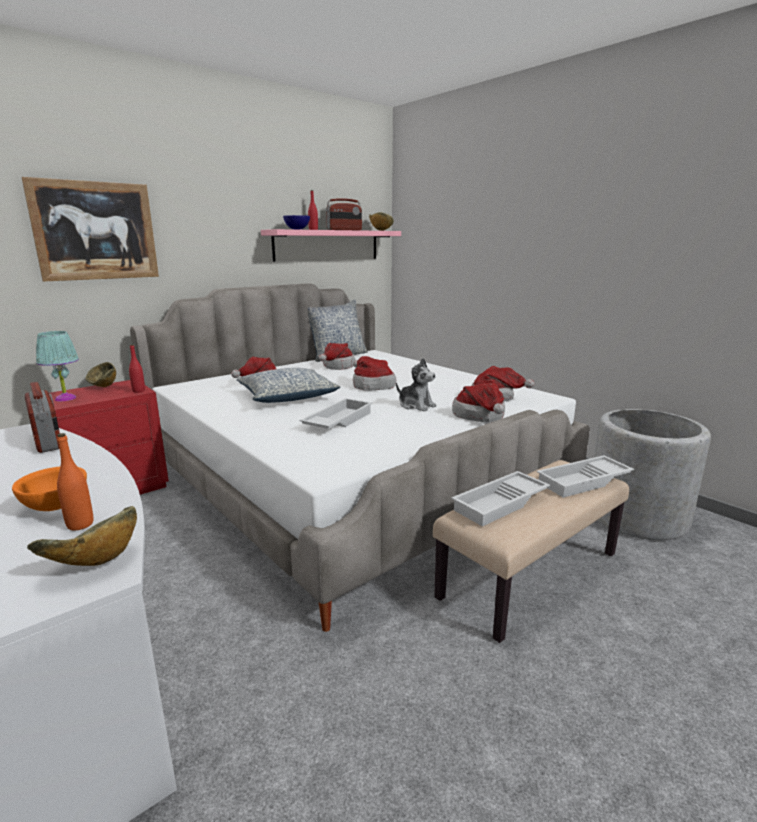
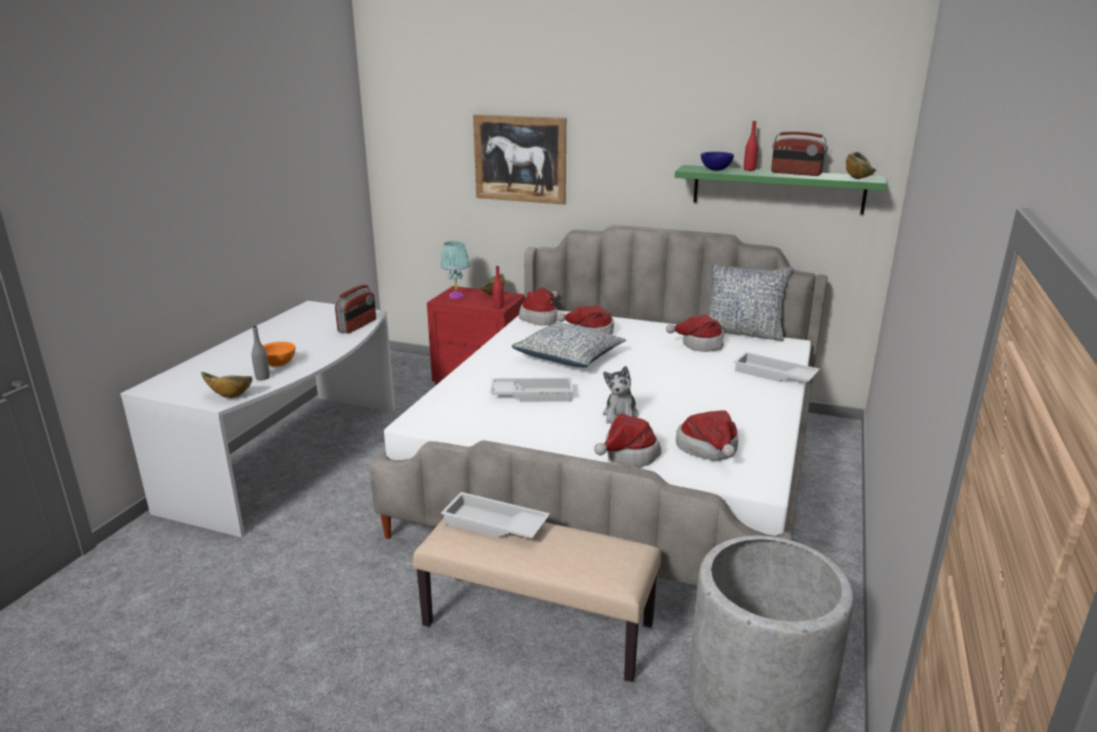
camera: 60 degrees right, 5 degrees up
orange bottle [57,433,93,530] -> grey bottle [252,326,270,380]
pink shelf [261,229,401,262] -> green shelf [675,165,887,214]
hat [353,356,396,391] -> hat moved to [519,288,558,325]
white tray [537,455,634,498] -> white tray moved to [734,352,820,382]

